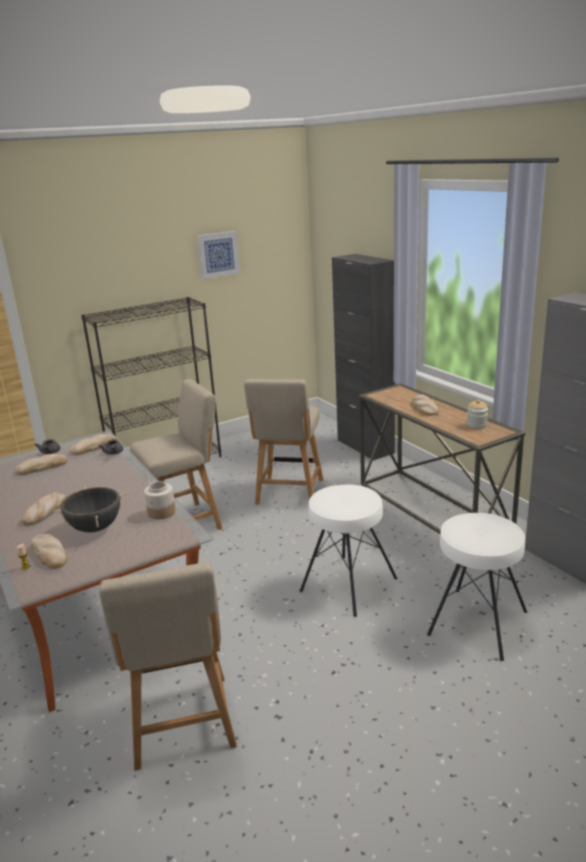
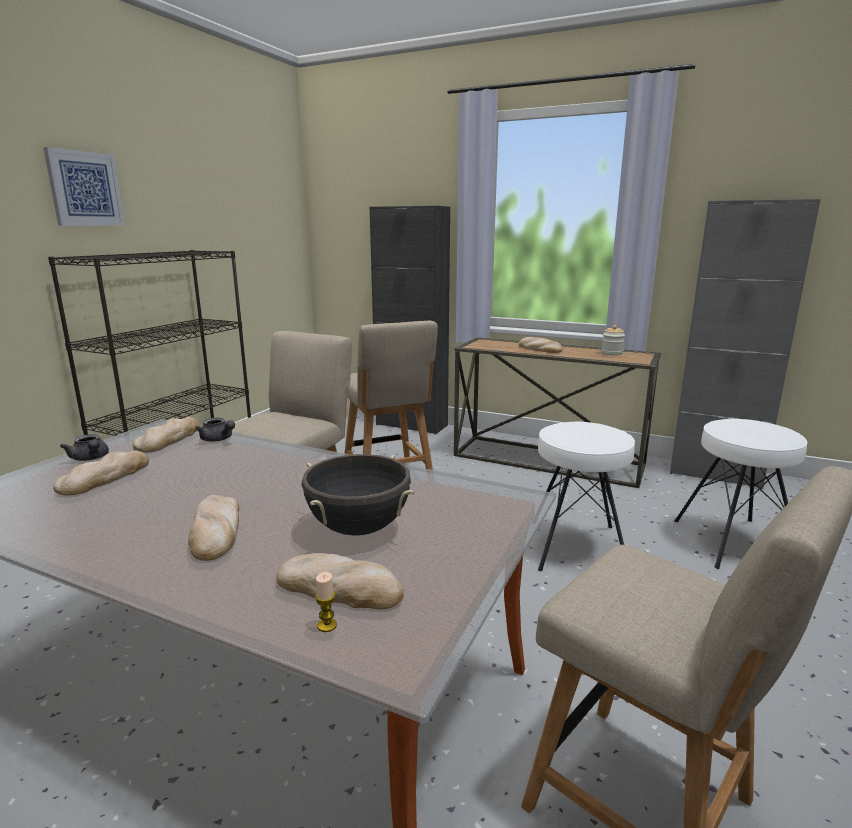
camera: 35 degrees left, 5 degrees down
jar [144,481,176,519] -> none
picture [197,231,240,279] -> picture moved to [43,147,125,226]

